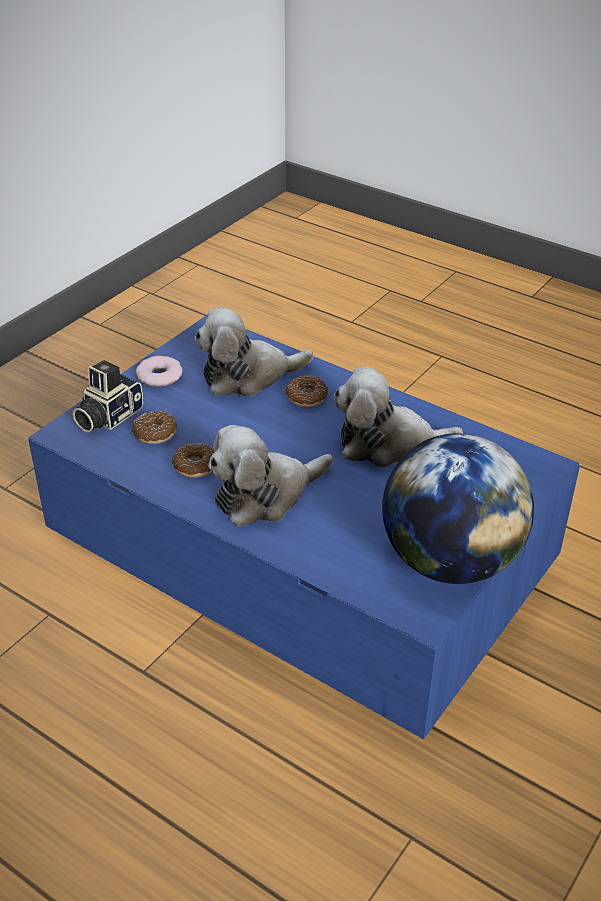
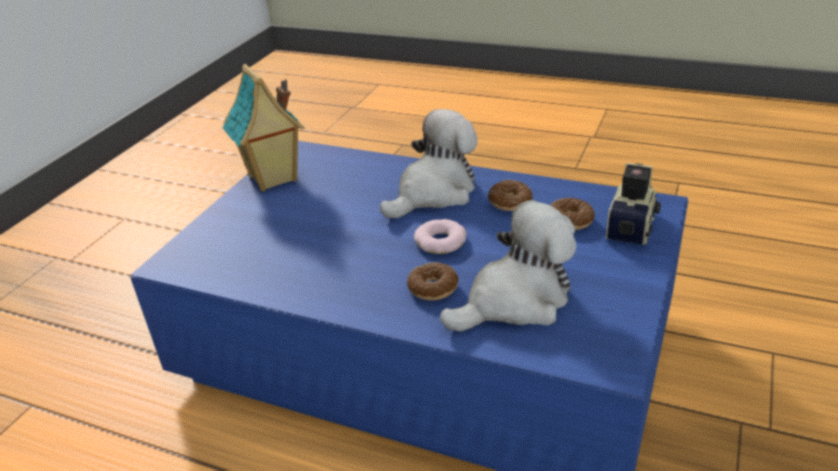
camera: 170 degrees right, 5 degrees down
donut [136,356,183,387] -> donut moved to [414,219,467,254]
plush toy [334,367,463,468] -> none
globe [382,433,534,584] -> toy house [223,64,305,191]

